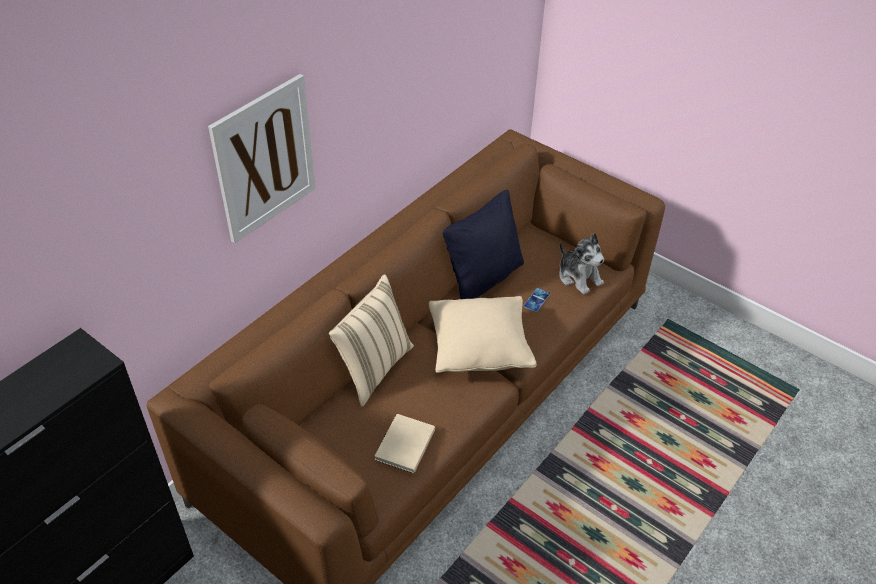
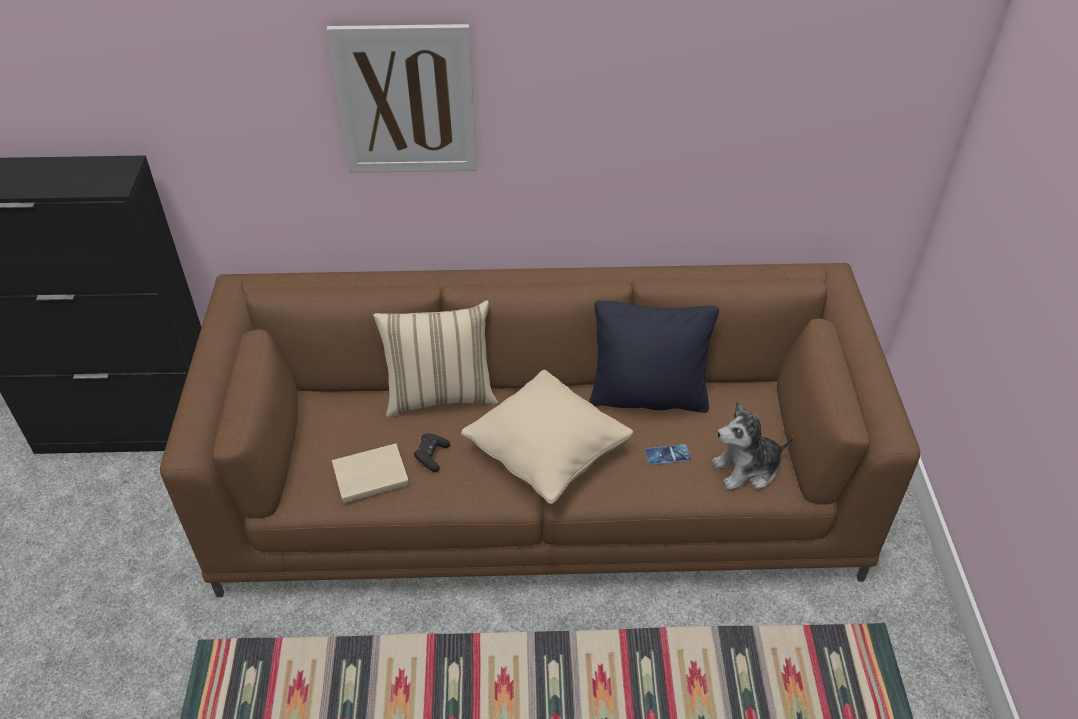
camera: 50 degrees right, 0 degrees up
plush toy [559,233,604,295] -> plush toy turned 60 degrees clockwise [712,400,794,490]
none -> black game controller [414,433,450,472]

